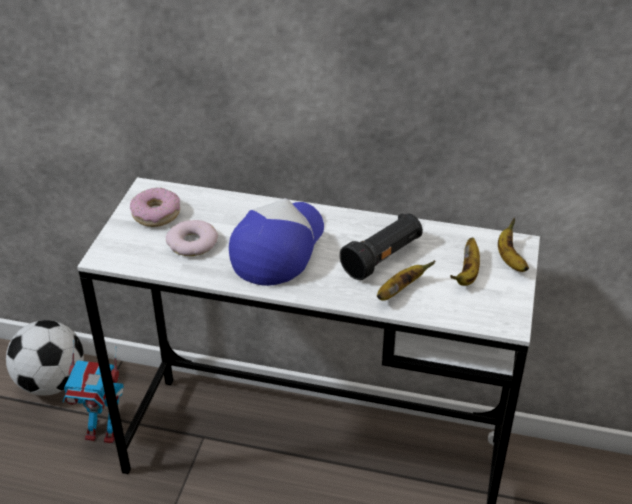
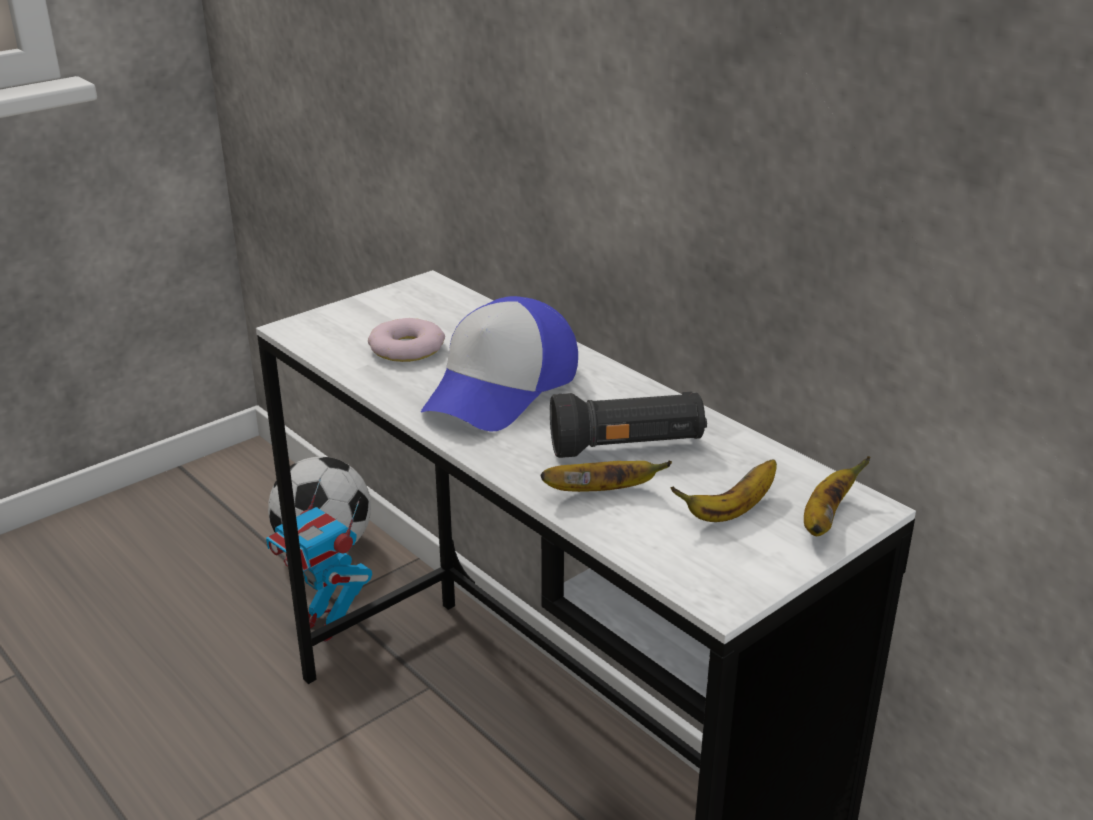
camera: 35 degrees right, 10 degrees down
donut [130,188,180,227] -> none
cap [229,198,324,286] -> cap turned 150 degrees clockwise [421,296,578,431]

